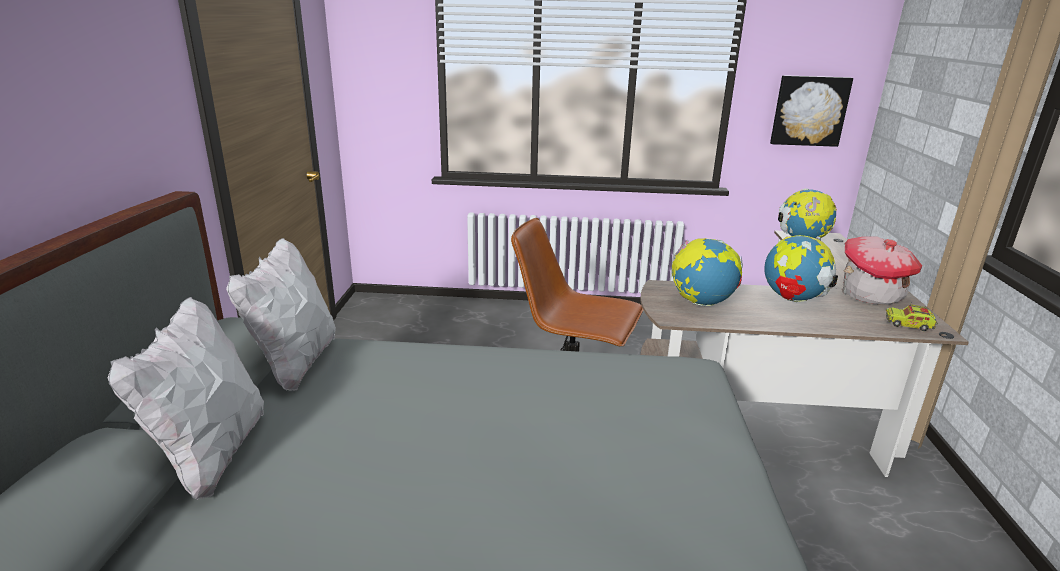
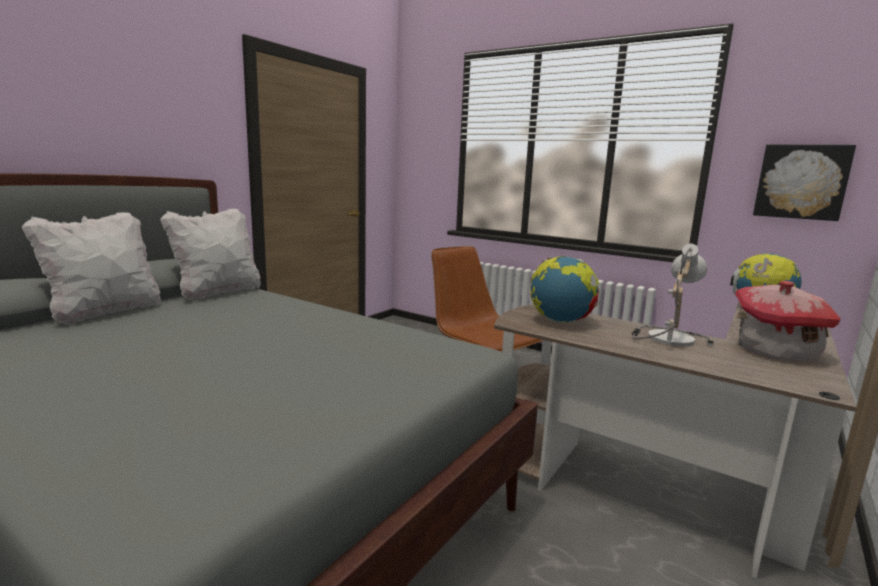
camera: 30 degrees right, 10 degrees down
globe [764,235,838,302] -> table lamp [631,244,714,346]
toy truck [886,301,938,331] -> none

